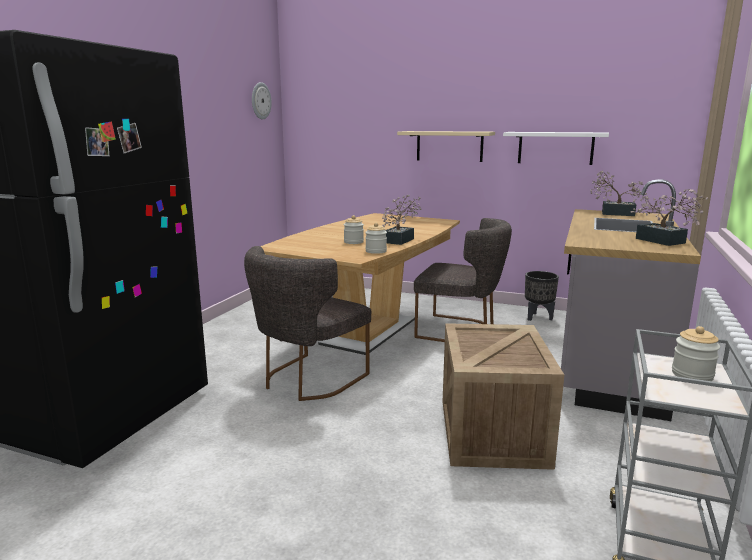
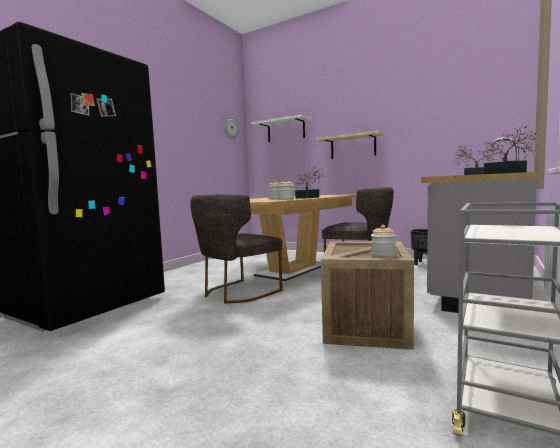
camera: 10 degrees right, 10 degrees down
white shelf [503,132,609,165] -> white shelf moved to [252,114,311,142]
jar [672,326,720,381] -> jar moved to [371,225,396,258]

